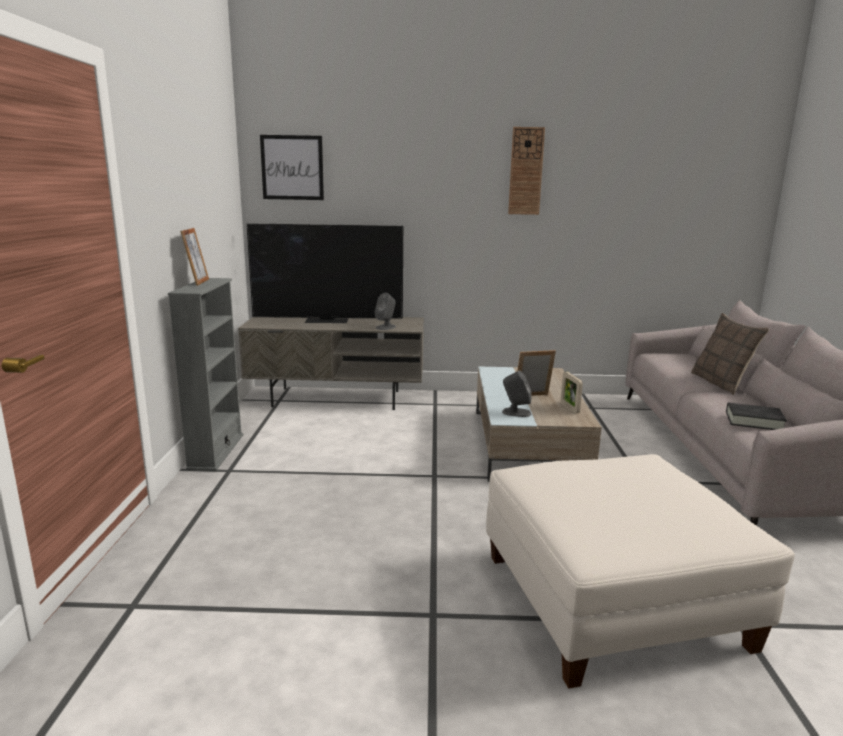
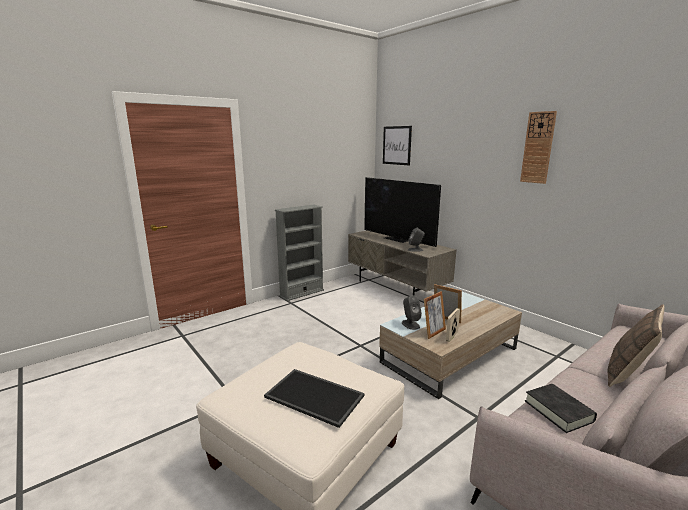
camera: 50 degrees right, 0 degrees up
picture frame [180,228,209,286] -> picture frame moved to [424,291,446,339]
none -> tray [264,369,364,428]

